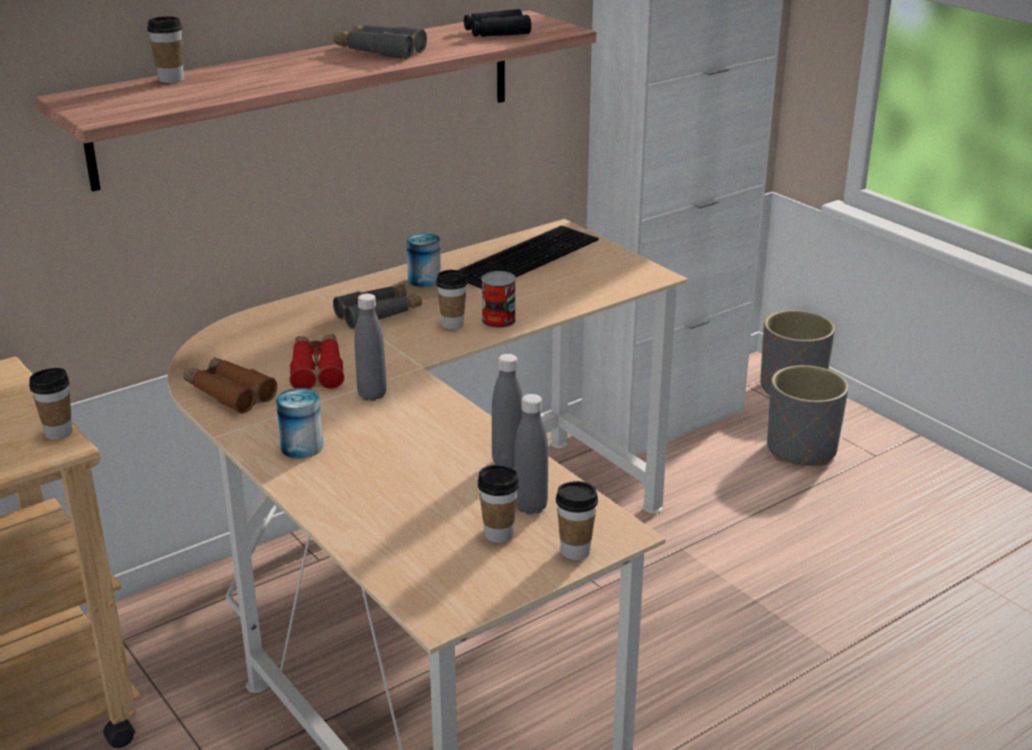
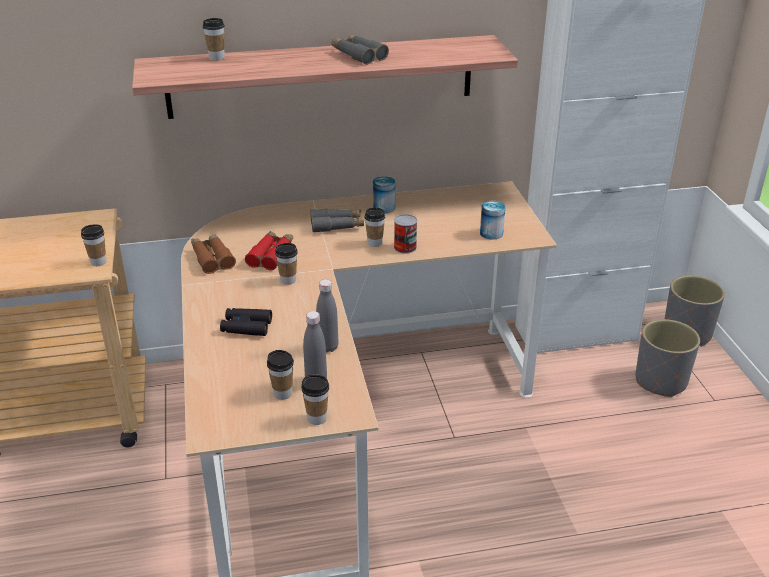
camera: 25 degrees right, 5 degrees up
can [276,388,323,459] -> can moved to [480,201,505,239]
grey bottle [354,294,387,401] -> cup [275,243,298,285]
keyboard [458,225,598,289] -> none
black binoculars [464,9,531,37] -> black binoculars moved to [220,308,272,336]

